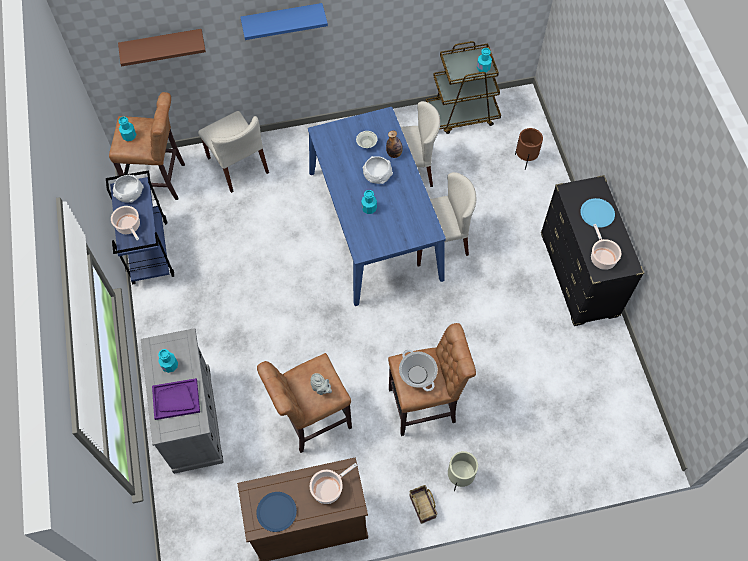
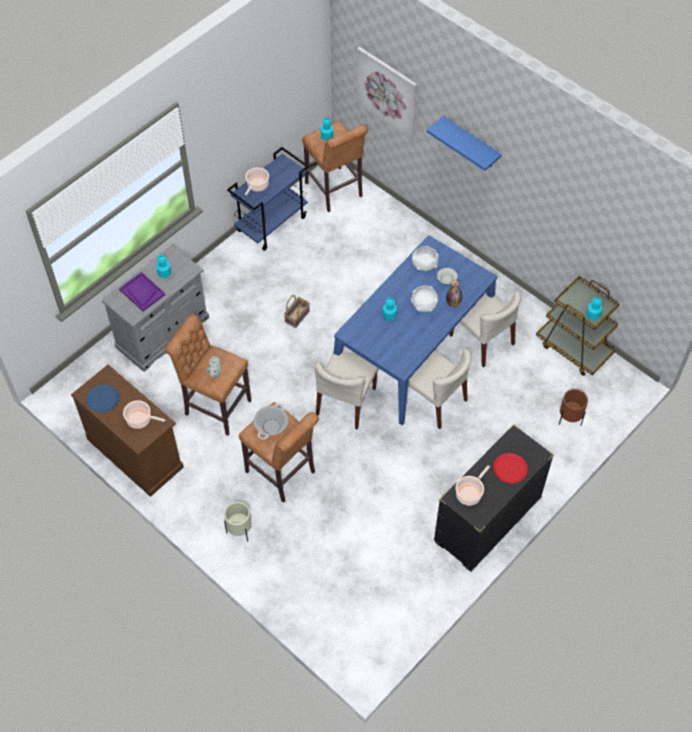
camera: 55 degrees right, 5 degrees down
white bowl [113,175,144,203] -> white bowl moved to [412,246,439,271]
brown shelf [118,29,206,66] -> picture [357,47,417,140]
beige chair [198,111,269,193] -> beige chair moved to [315,351,379,430]
basket [409,485,438,524] -> basket moved to [284,295,310,328]
blue plate [580,198,615,228] -> red plate [493,453,528,484]

